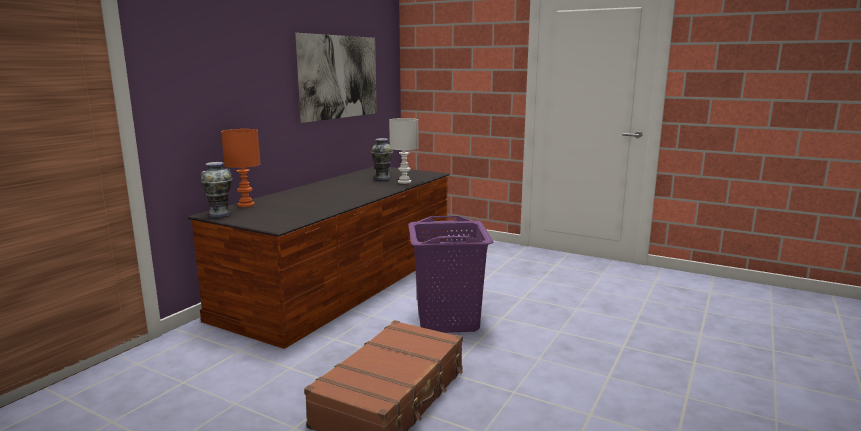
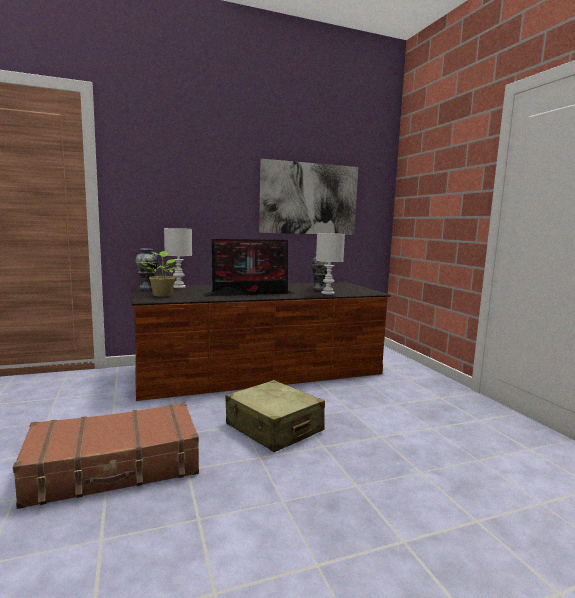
camera: 40 degrees right, 5 degrees down
orange table lamp [221,129,261,207] -> white table lamp [164,228,192,288]
purple laundry basket [408,216,494,333] -> beige suitcase [225,380,325,452]
none -> potted plant [141,251,179,297]
none -> monitor [202,239,294,297]

